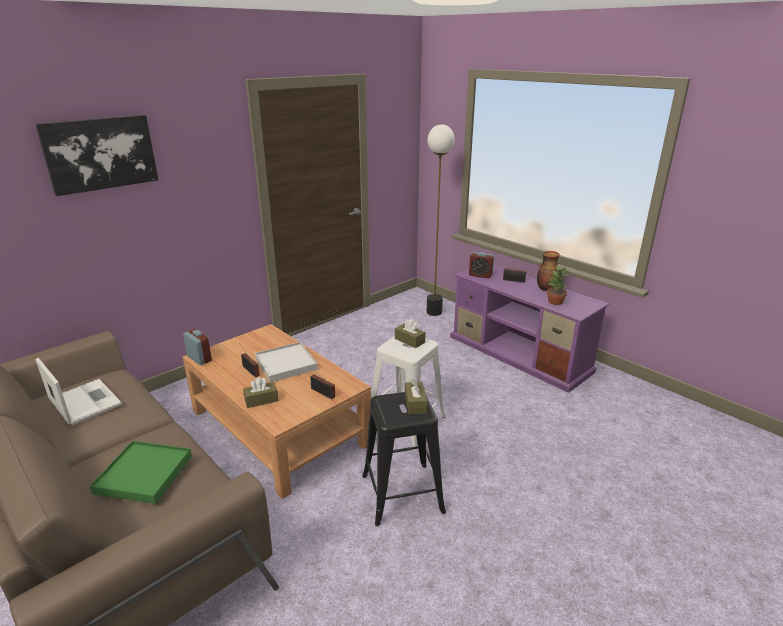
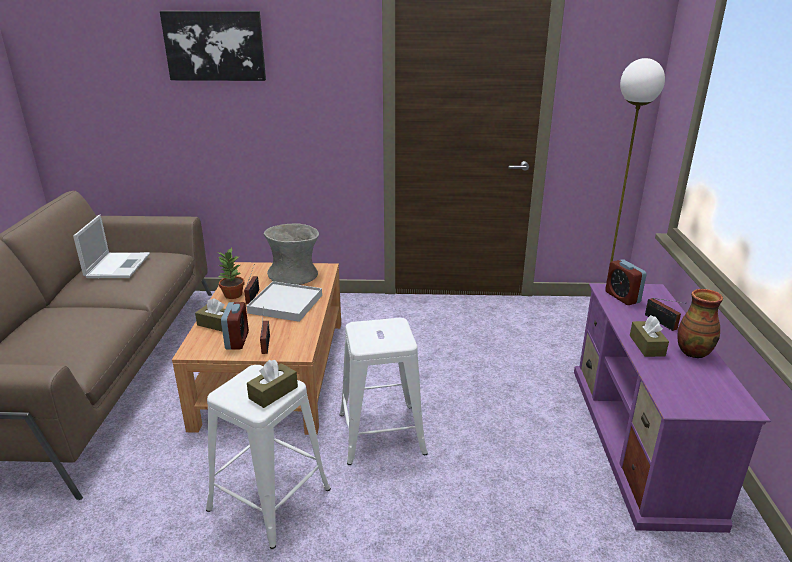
camera: 45 degrees right, 0 degrees up
green tray [90,441,192,504] -> none
alarm clock [183,329,212,365] -> alarm clock moved to [221,302,249,350]
black stool [362,392,446,527] -> white stool [206,365,331,549]
brown tissue box [395,319,426,348] -> brown tissue box moved to [630,315,669,357]
potted plant [547,265,568,305] -> potted plant moved to [217,248,244,299]
none -> grey vase [264,224,319,285]

